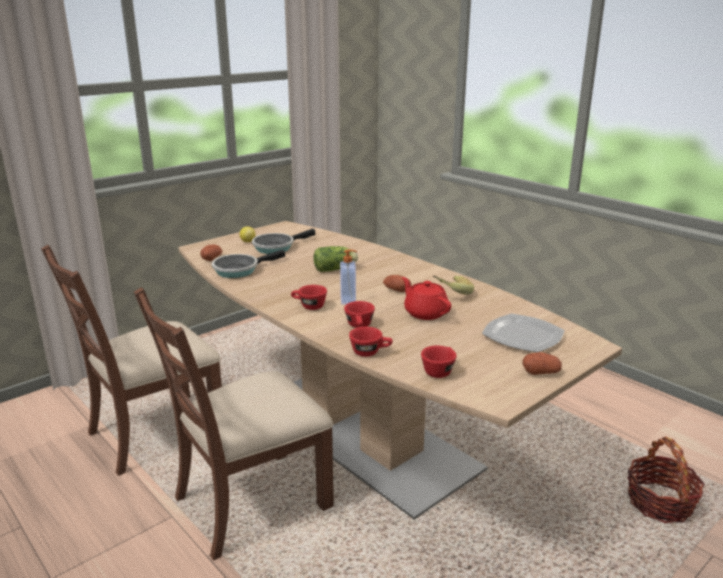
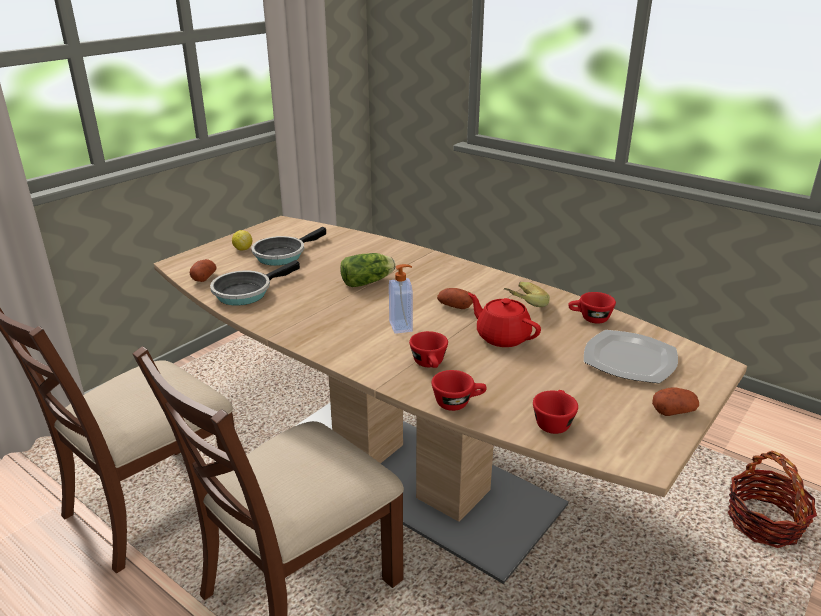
camera: 10 degrees left, 5 degrees up
red cup [291,285,327,310] -> red cup moved to [568,292,616,324]

